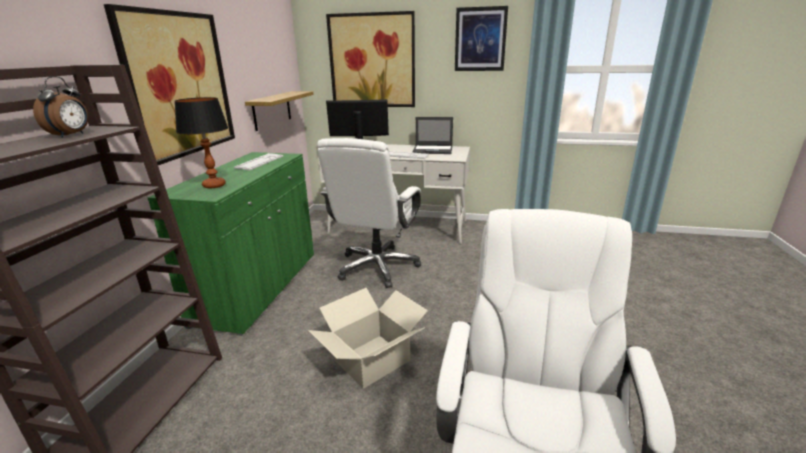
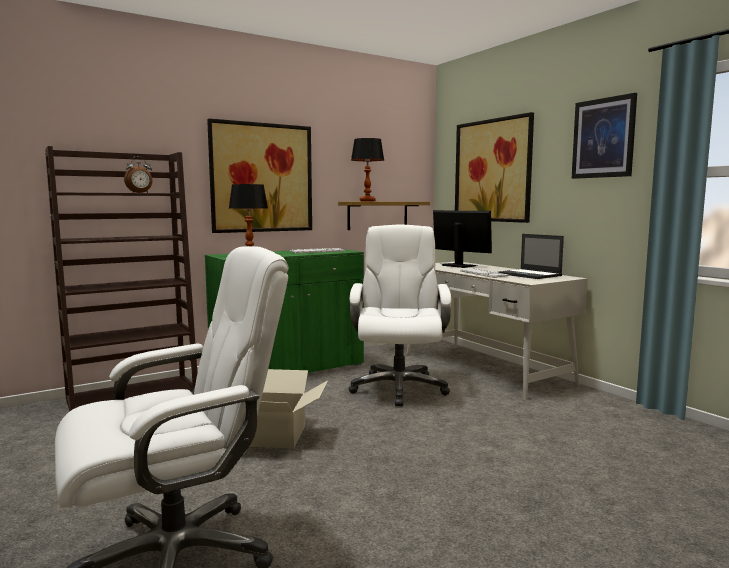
camera: 45 degrees right, 15 degrees down
white office chair [317,138,421,288] -> white office chair turned 120 degrees clockwise [349,224,451,406]
none -> table lamp [351,138,384,201]

